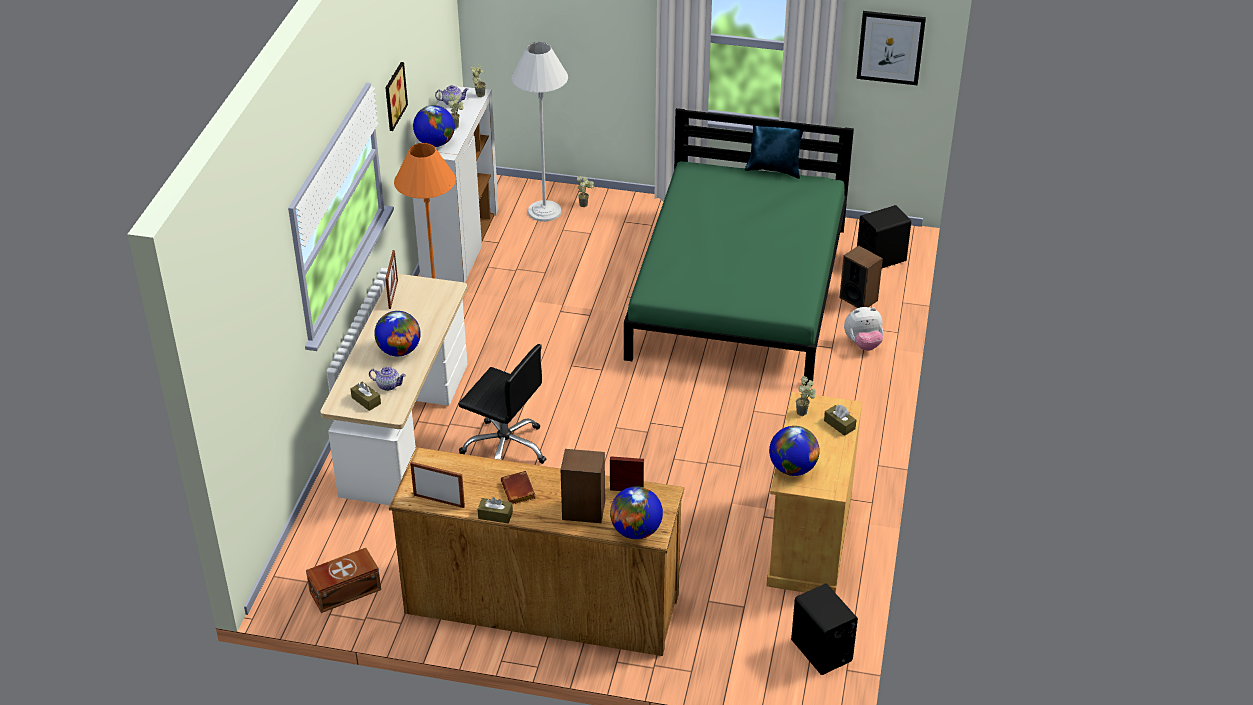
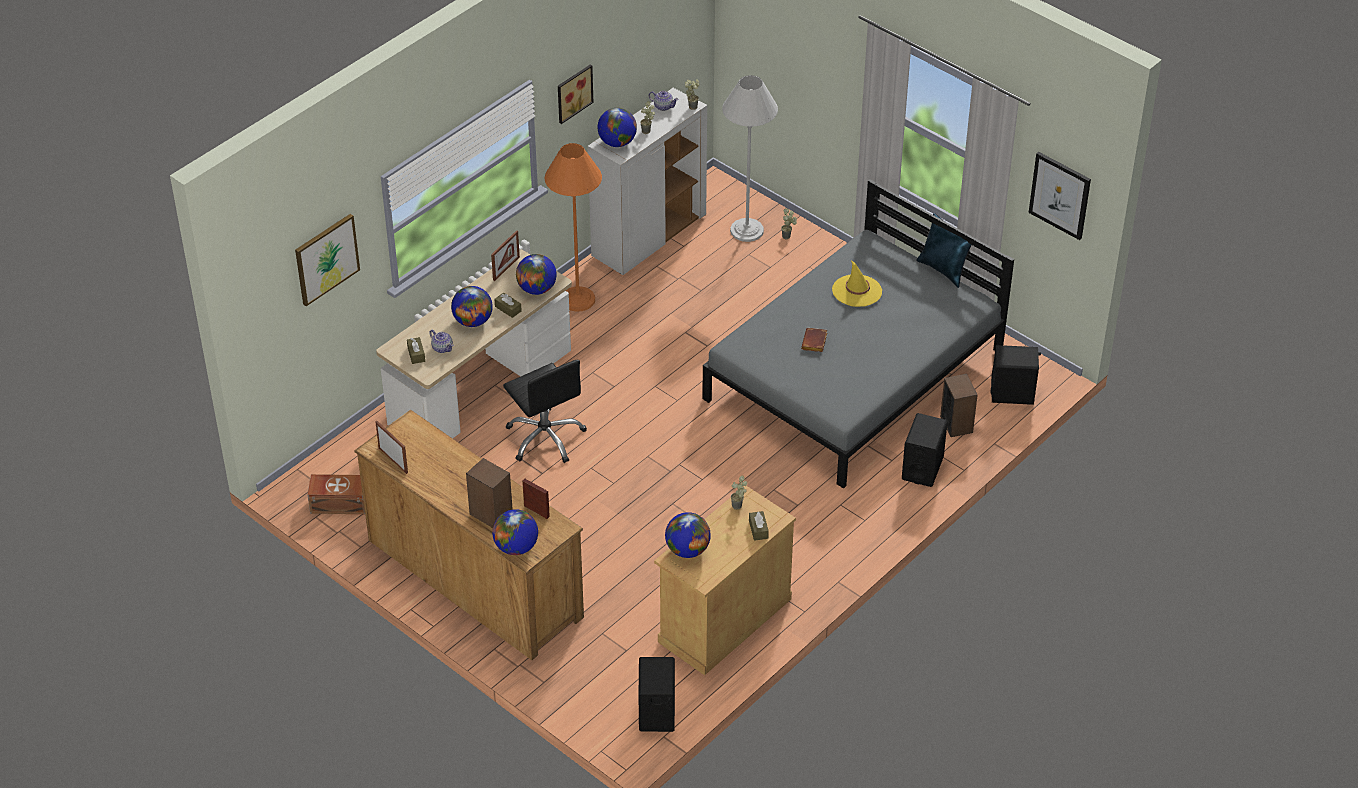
camera: 30 degrees right, 5 degrees up
brown tissue box [478,497,513,523] -> brown tissue box moved to [494,292,522,318]
brown book [501,471,536,504] -> brown book moved to [801,328,827,352]
green bed [624,108,854,386] -> grey bed [702,179,1014,489]
plush toy [844,307,884,351] -> black speaker [902,413,947,487]
none -> picture [295,214,360,306]
none -> globe [516,254,557,295]
none -> yellow hat [832,260,882,307]

